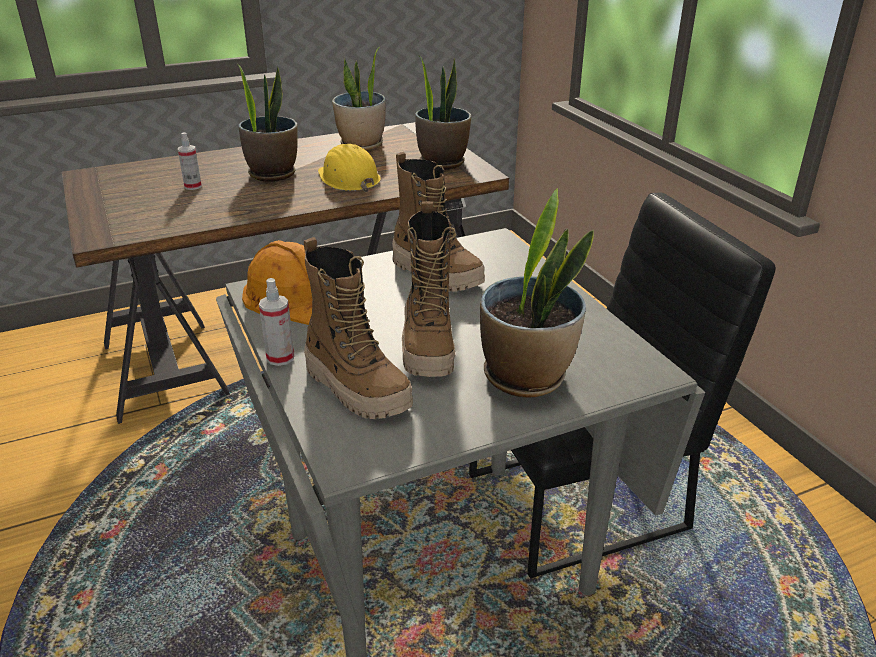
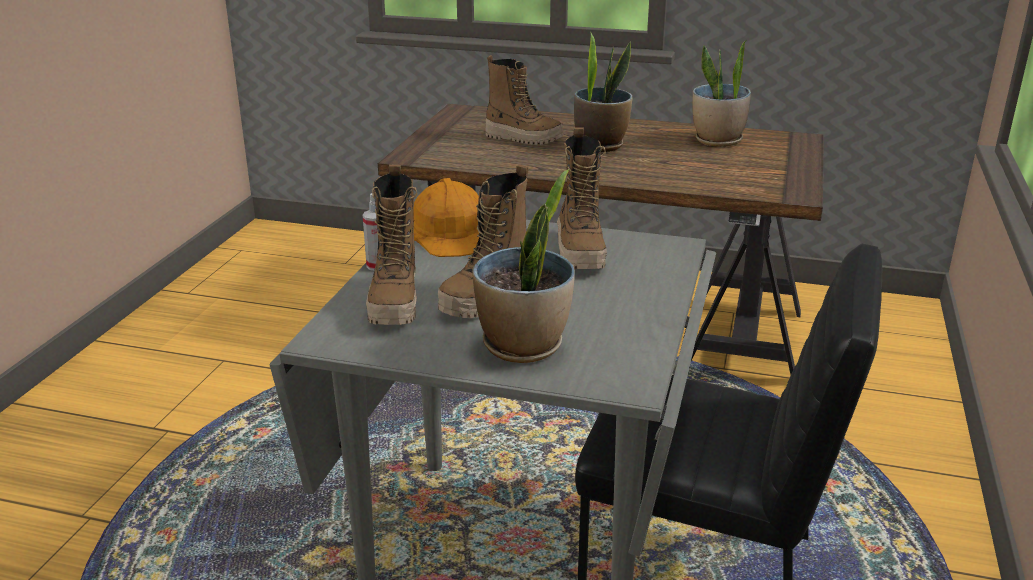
camera: 40 degrees right, 5 degrees down
spray bottle [178,132,202,190] -> boot [485,55,563,145]
yellow hard hat [318,144,381,192] -> none
potted plant [415,56,471,170] -> none

